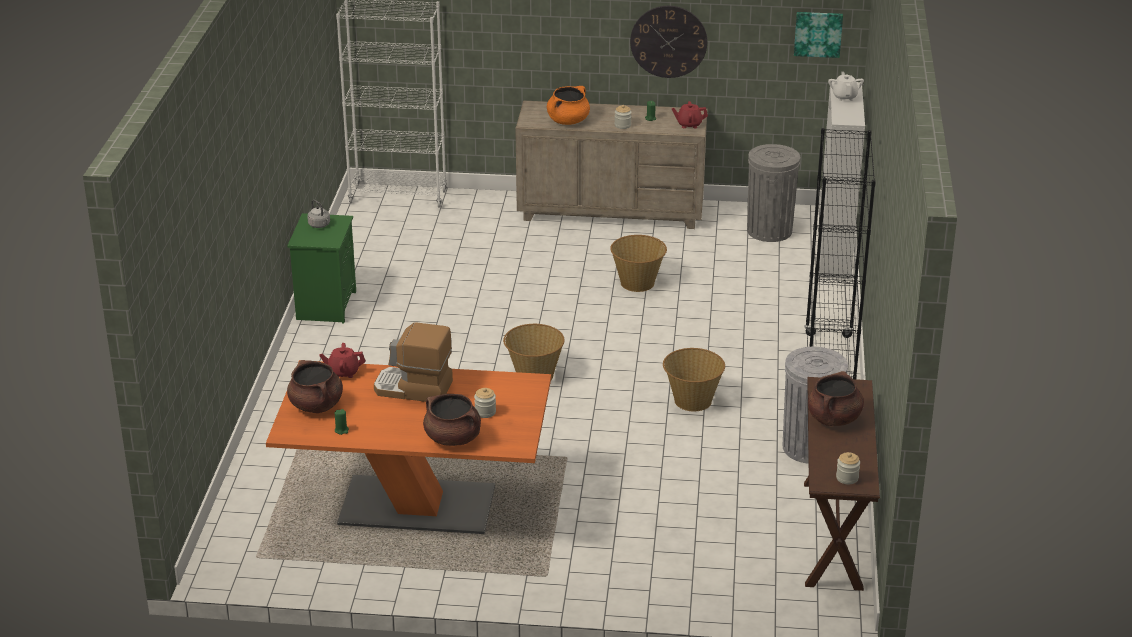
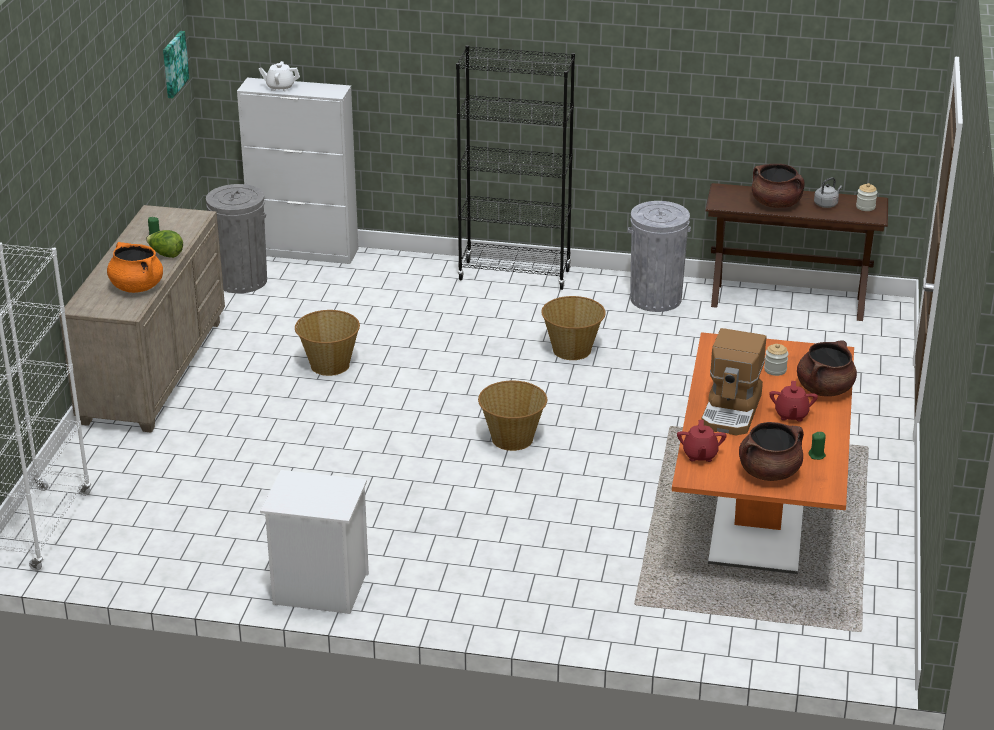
camera: 85 degrees left, 0 degrees up
green nightstand [287,213,356,323] -> white nightstand [260,470,369,614]
grey kettle [307,200,330,228] -> grey kettle moved to [814,177,842,208]
jar [615,105,632,129] -> lettuce [146,230,183,258]
wall clock [630,6,707,78] -> none
red teapot [672,101,708,129] -> red teapot moved to [769,381,818,422]

